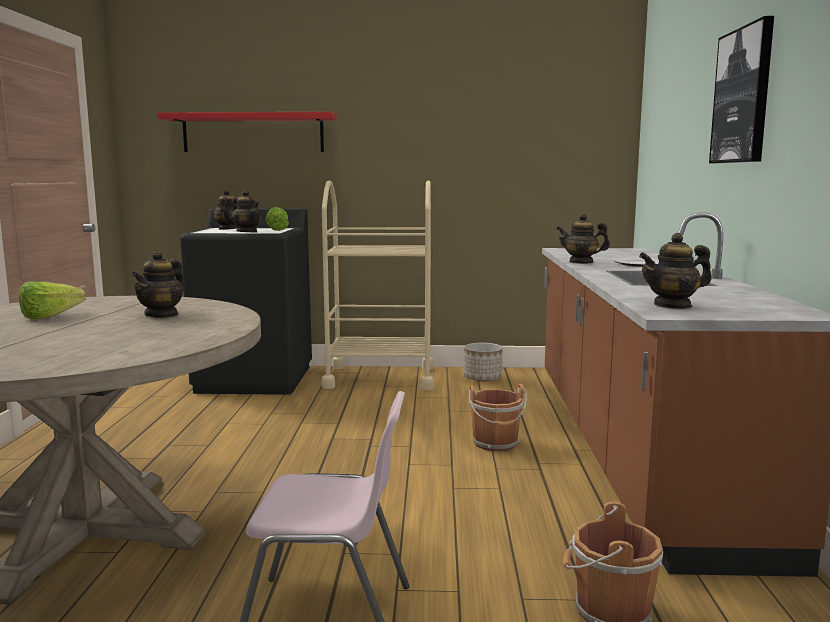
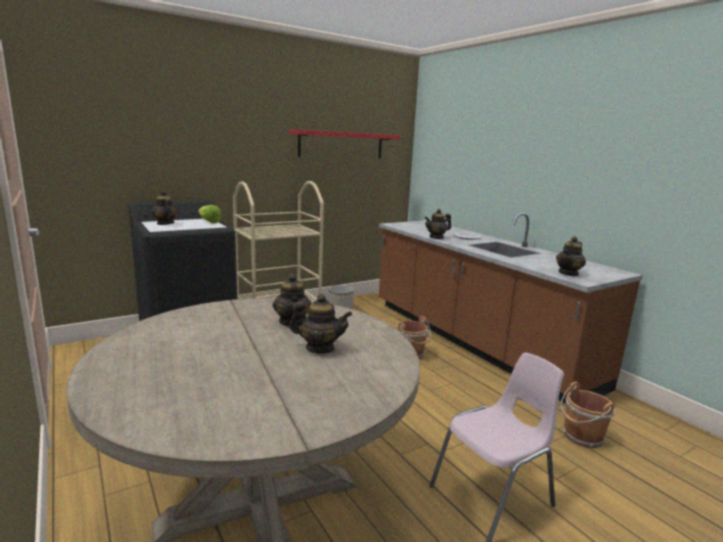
camera: 35 degrees left, 5 degrees up
lettuce [19,281,86,320] -> none
red shelf [157,112,337,152] -> red shelf moved to [289,130,400,159]
teapot [232,190,261,232] -> teapot moved to [289,294,352,354]
picture [709,16,774,163] -> none

